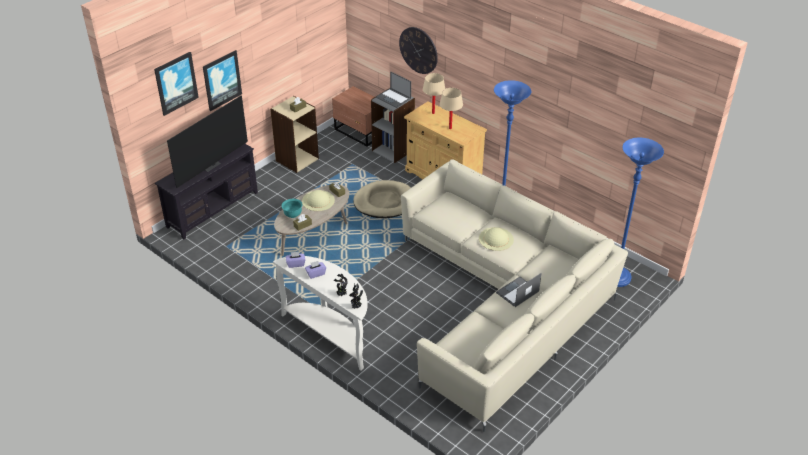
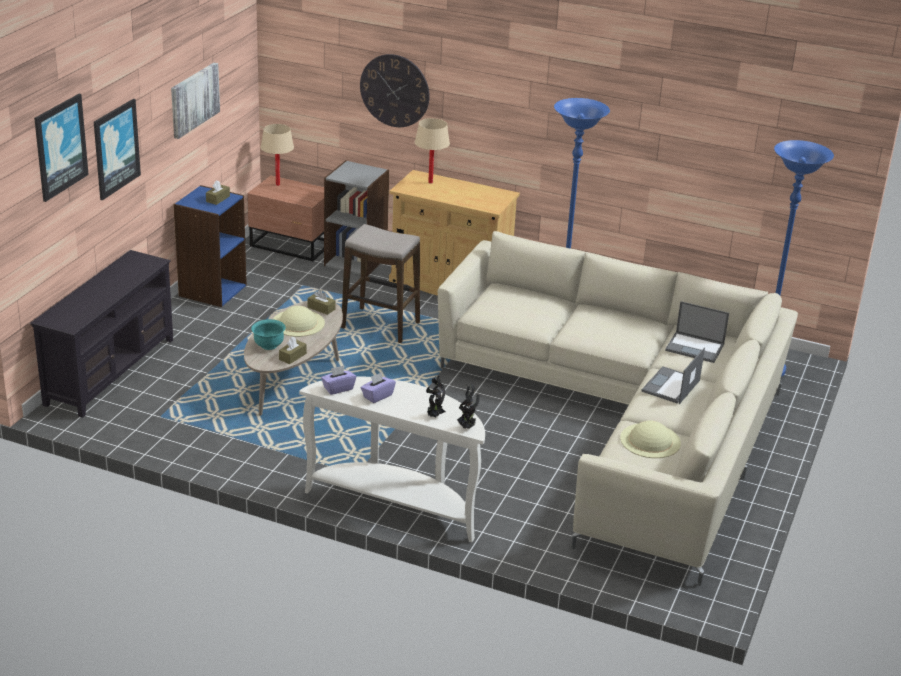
camera: 20 degrees left, 10 degrees down
television [167,95,248,188] -> none
beige bookcase [270,96,319,173] -> blue bookcase [173,185,247,307]
beige dog bed [353,180,411,218] -> stool [341,224,420,343]
laptop [376,71,411,108] -> laptop moved to [665,301,729,363]
beige table lamp [440,88,463,129] -> beige table lamp moved to [260,124,294,186]
beige hat [479,227,514,251] -> beige hat moved to [620,421,681,458]
none -> picture [171,63,220,139]

